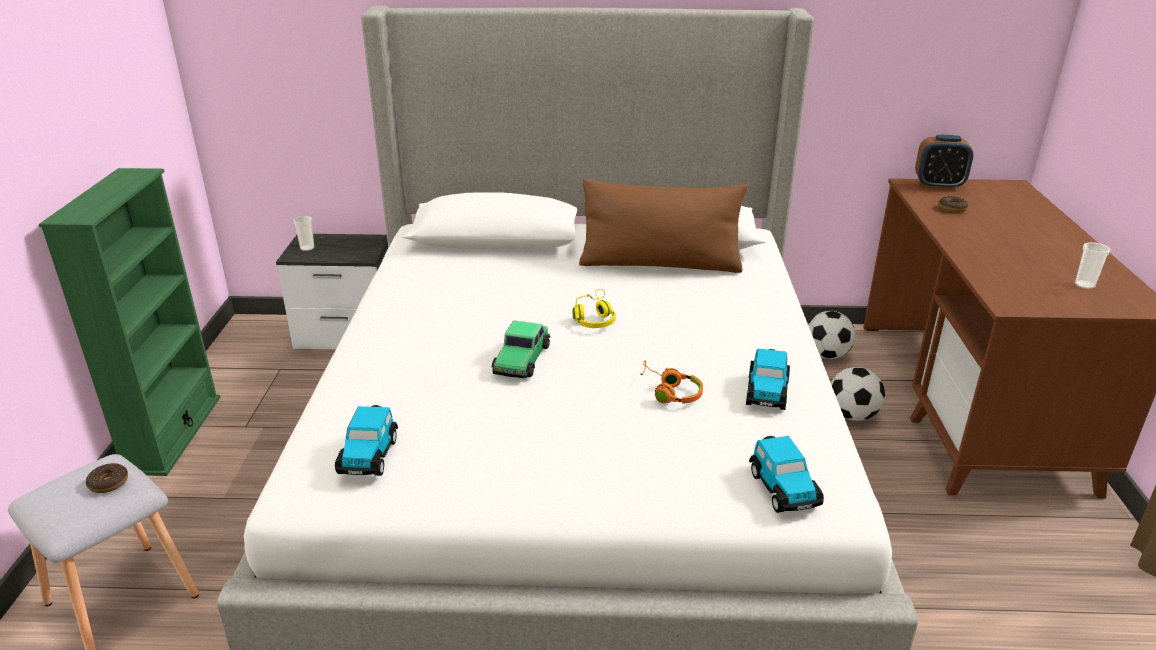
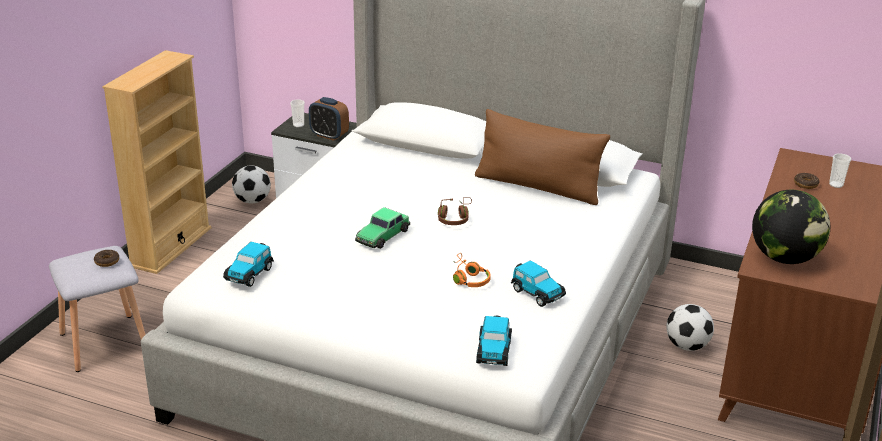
camera: 20 degrees right, 0 degrees up
green bookcase [39,168,220,476] -> beige bookcase [102,50,211,274]
yellow headphones [573,289,616,328] -> brown headphones [438,197,472,225]
toy car [746,348,790,410] -> toy car turned 75 degrees counterclockwise [511,260,566,307]
football [808,311,855,359] -> football moved to [232,166,271,203]
alarm clock [915,135,974,189] -> alarm clock moved to [309,97,349,141]
cup [1075,242,1111,289] -> cup moved to [829,153,851,188]
none -> globe [752,190,830,264]

